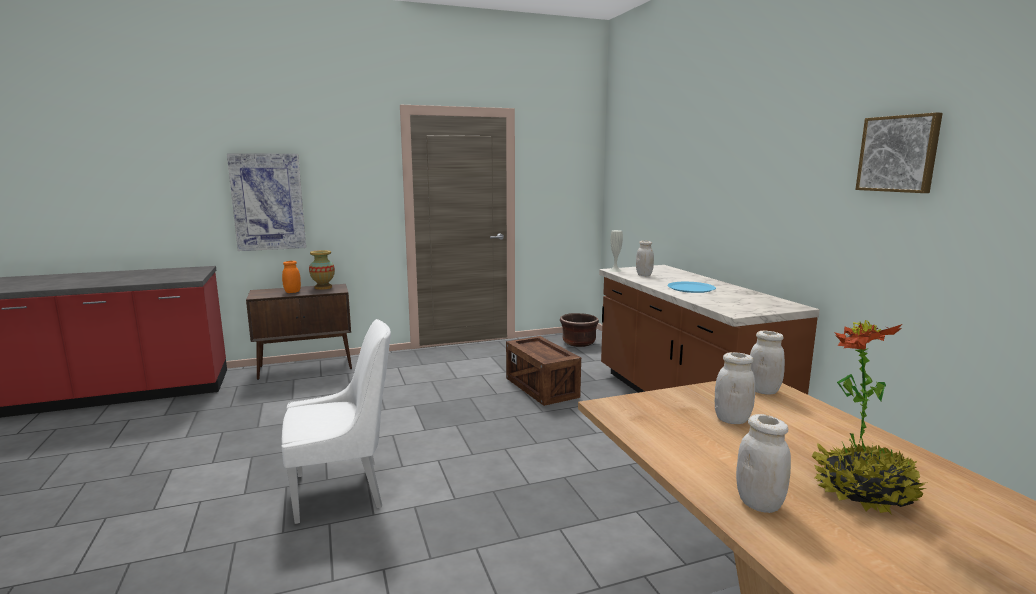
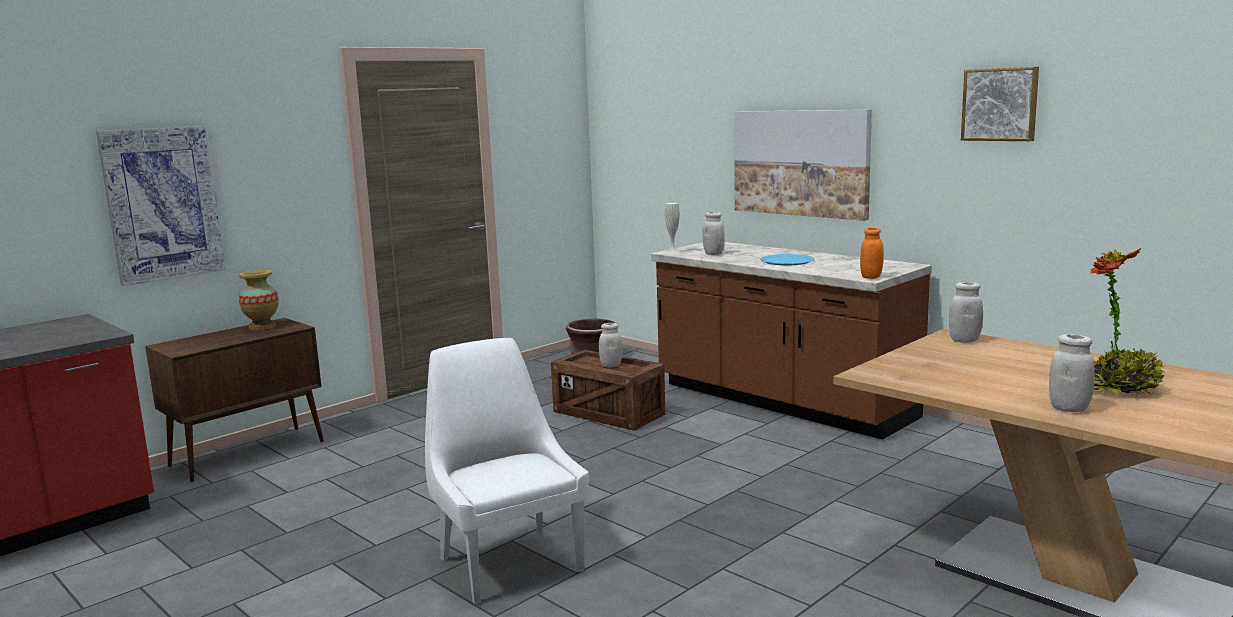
camera: 25 degrees left, 0 degrees up
white chair [281,319,391,524] -> white chair turned 75 degrees counterclockwise [425,338,589,604]
orange jar [282,261,301,293] -> orange jar moved to [860,228,884,279]
white jar [715,352,755,424] -> white jar moved to [599,323,622,368]
none -> picture [734,109,872,221]

